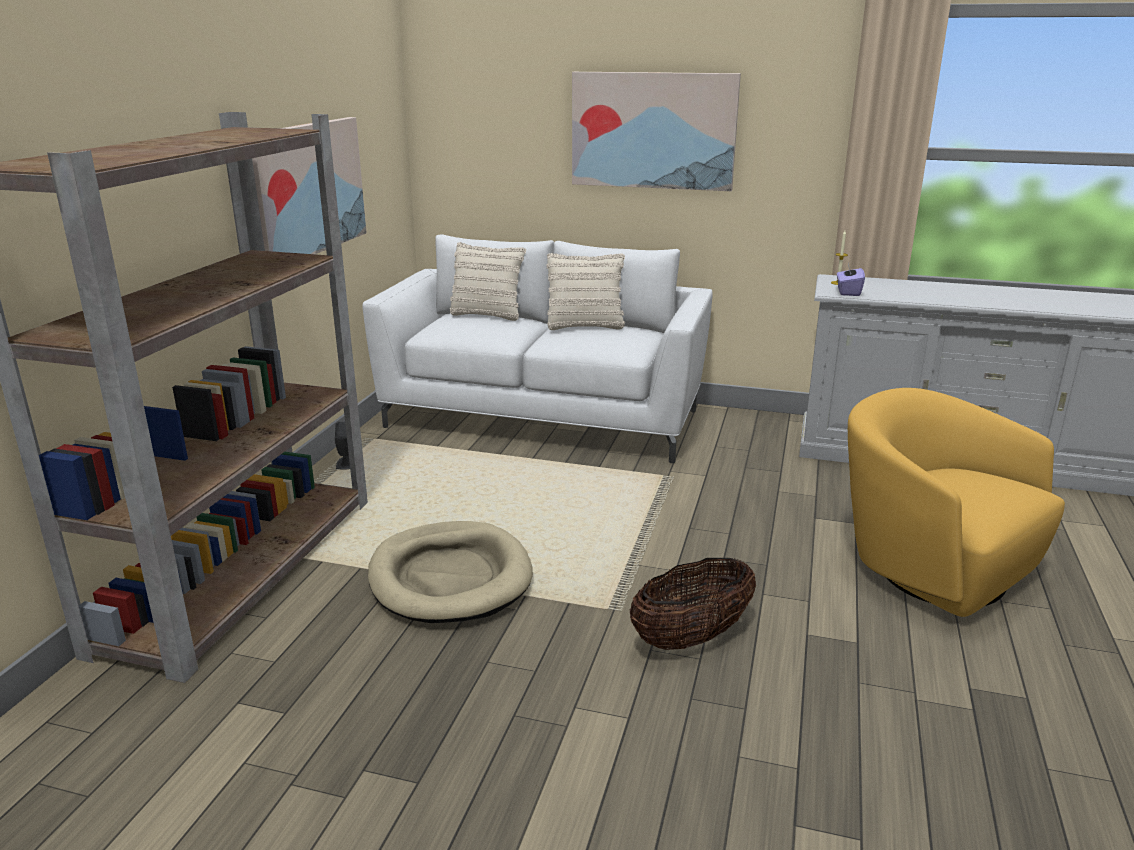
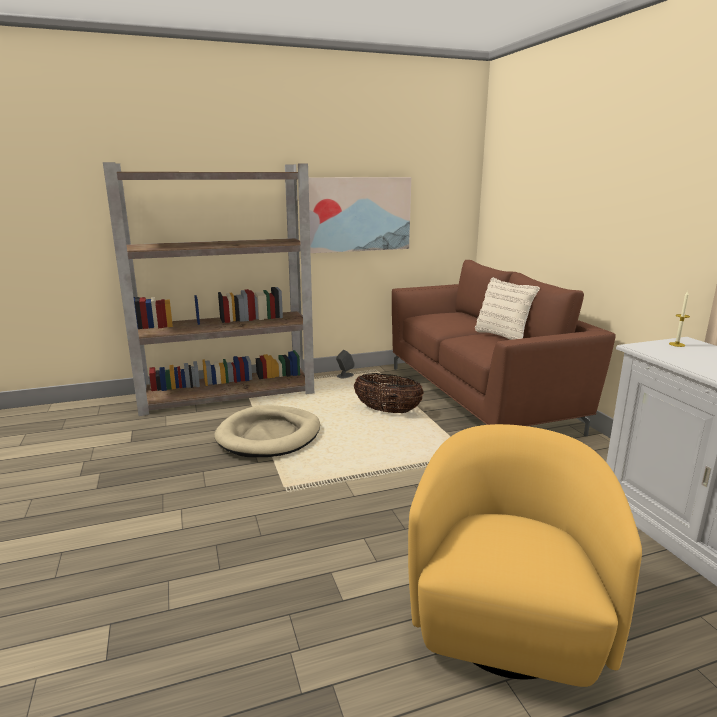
camera: 55 degrees right, 5 degrees down
white sofa [362,234,713,463] -> brown sofa [392,260,616,436]
beige pillow [450,242,526,321] -> none
picture [572,72,741,191] -> none
basket [630,558,756,650] -> basket moved to [354,373,424,413]
purple tissue box [837,263,865,296] -> none

